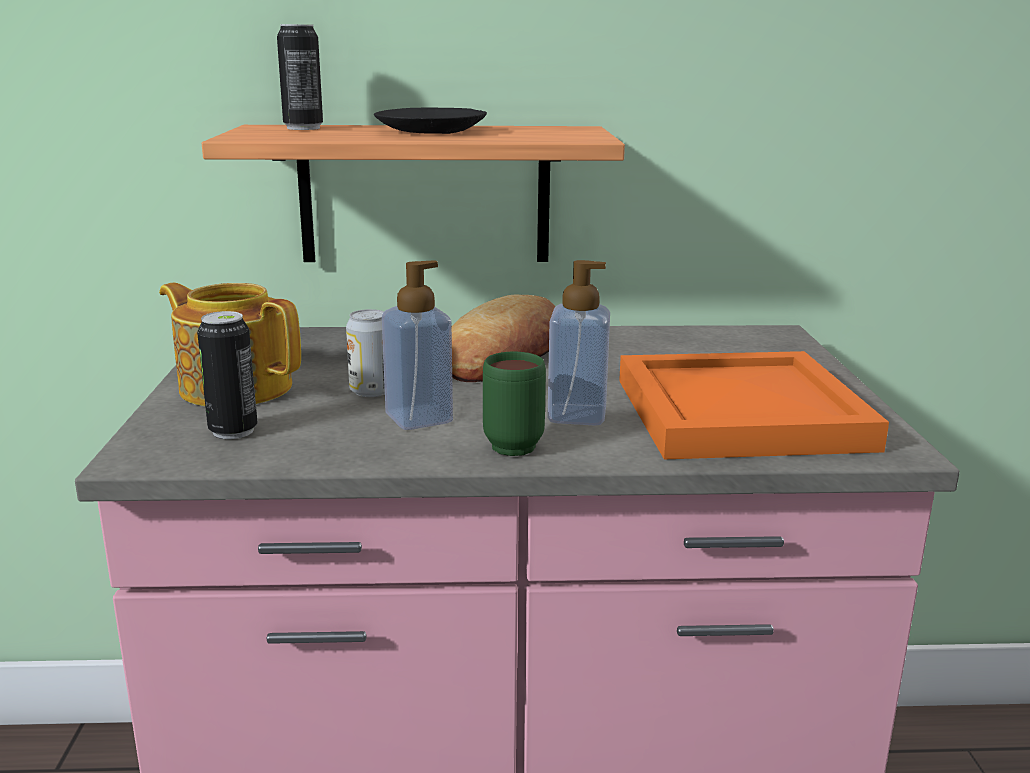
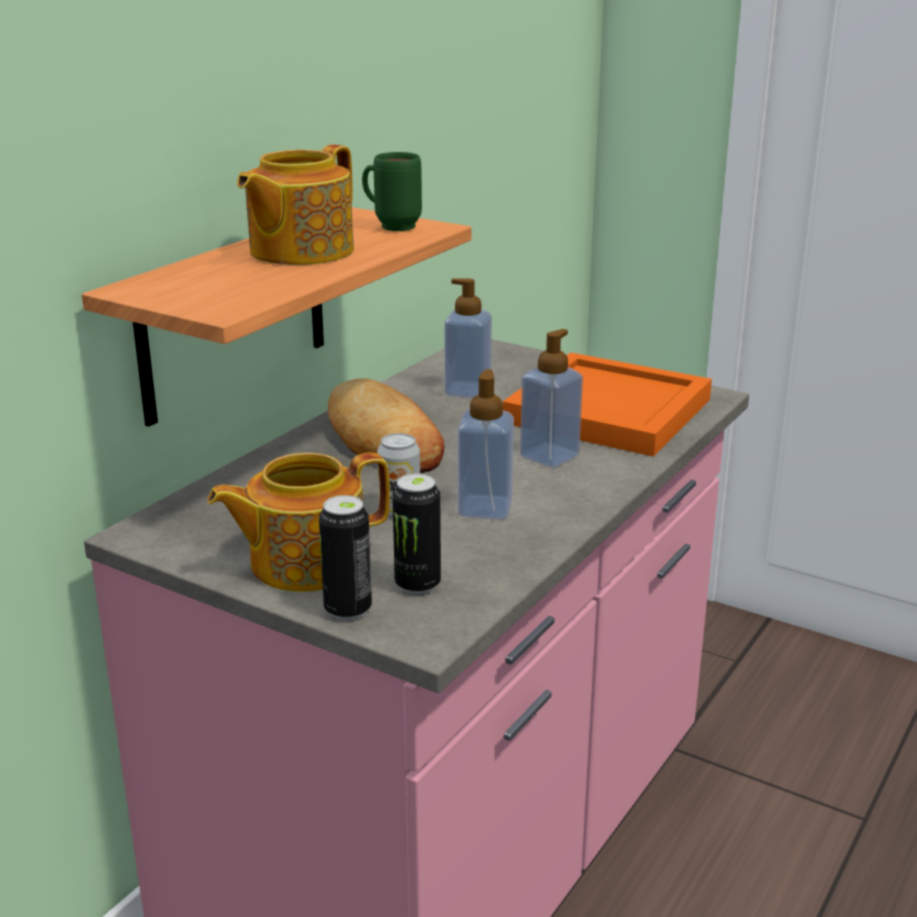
camera: 55 degrees left, 5 degrees up
can [277,24,323,130] -> can moved to [319,495,372,621]
black plate [374,108,487,134] -> teapot [237,144,354,265]
green mug [483,352,546,456] -> green mug moved to [362,152,422,231]
none -> soap dispenser [444,279,492,398]

